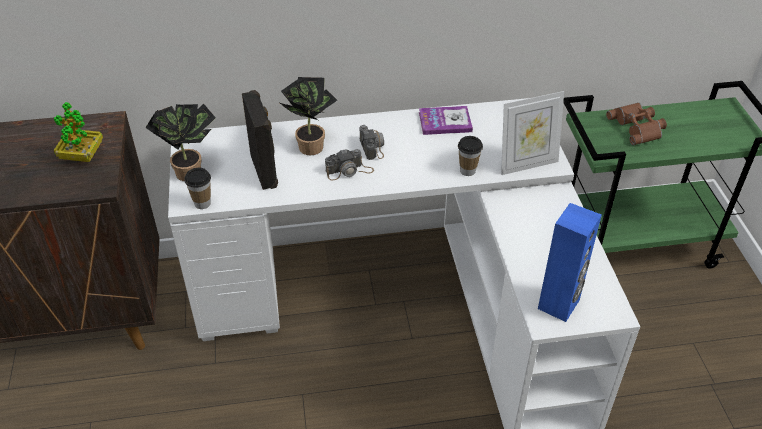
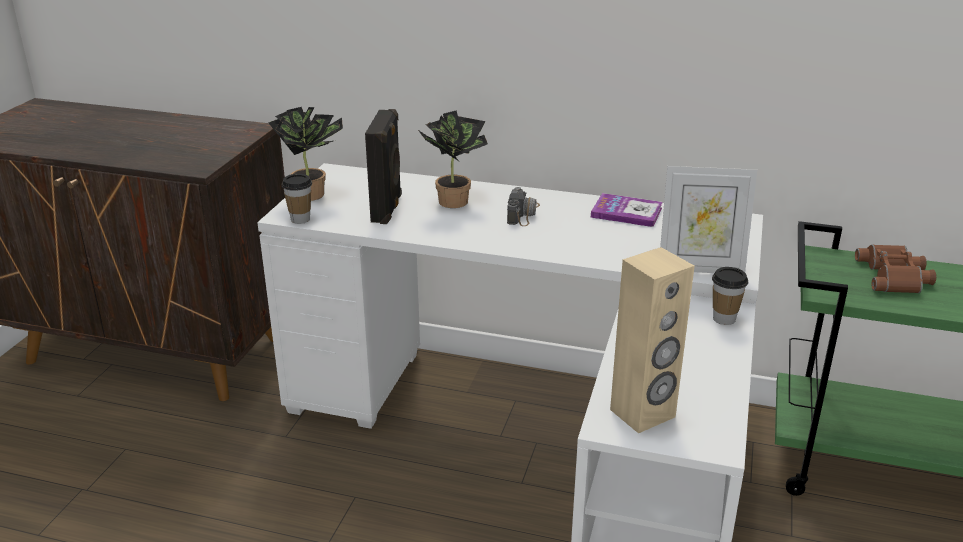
camera: 25 degrees right, 15 degrees down
potted plant [54,102,103,162] -> none
camera [325,149,374,180] -> none
cup [458,136,483,176] -> cup moved to [712,267,748,325]
blue speaker [538,203,602,322] -> beige speaker [610,247,695,433]

